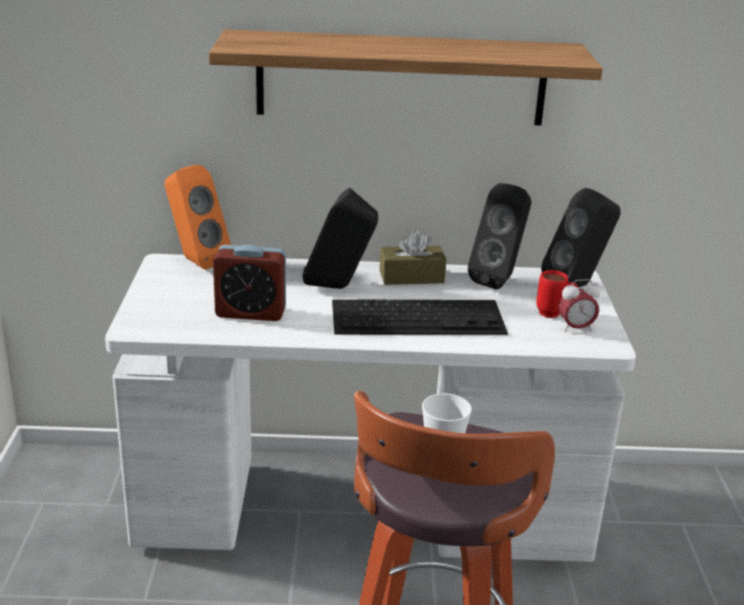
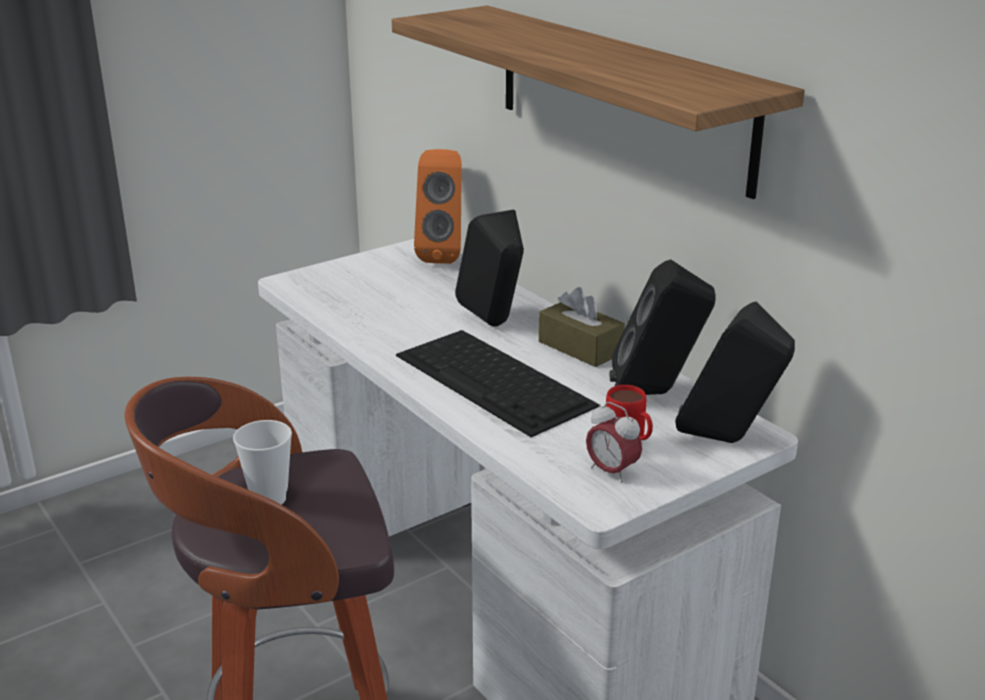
camera: 55 degrees right, 0 degrees up
alarm clock [213,245,286,321] -> none

